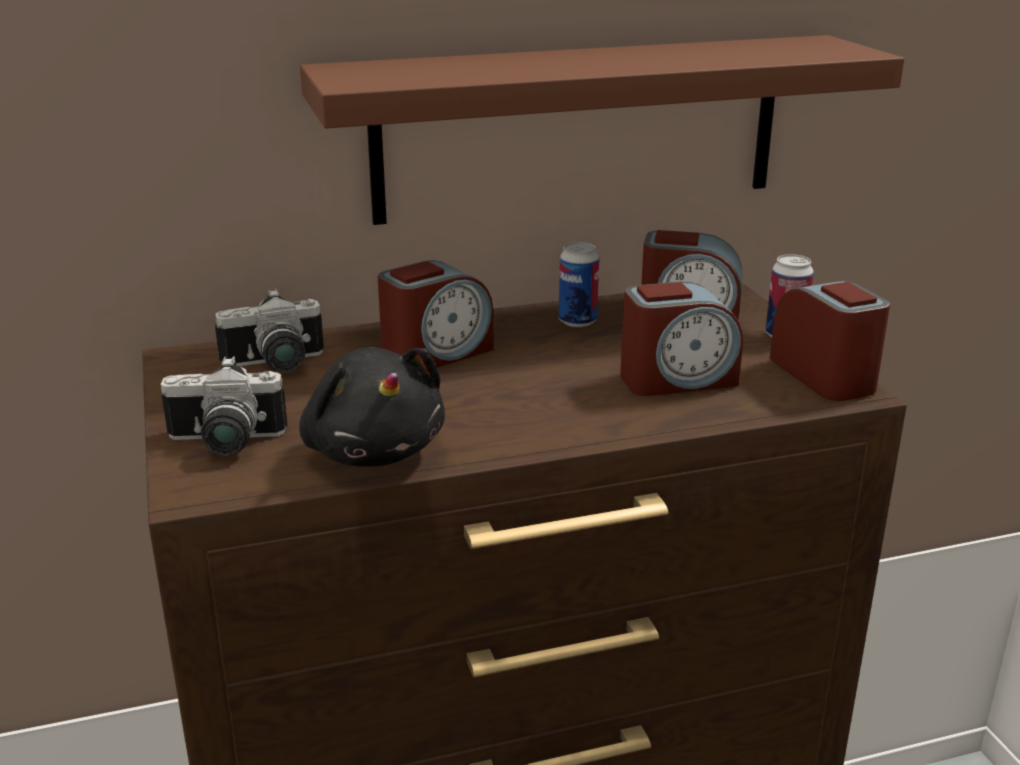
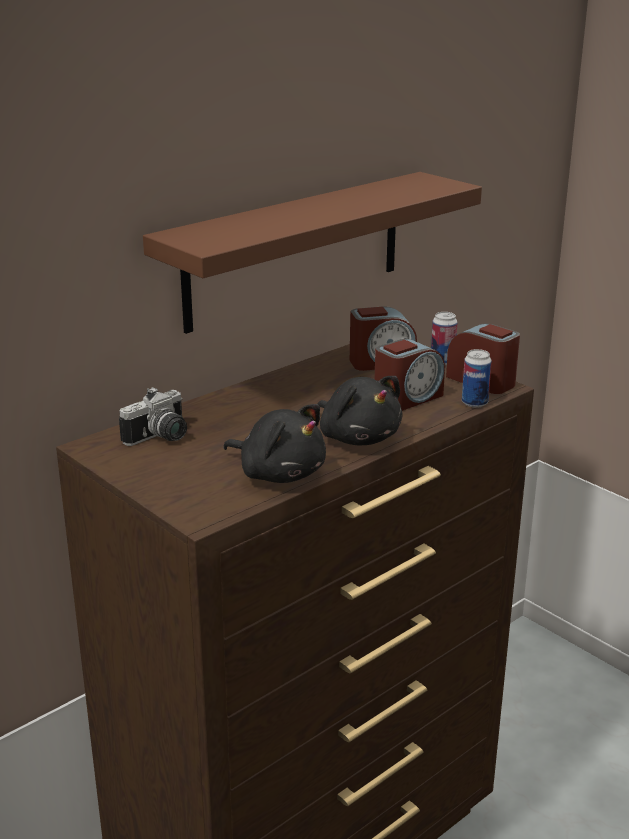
camera: 25 degrees left, 0 degrees up
camera [160,356,287,456] -> none
alarm clock [378,260,494,368] -> none
can [559,242,599,327] -> can moved to [462,349,492,408]
none -> black plush toy [318,376,403,445]

